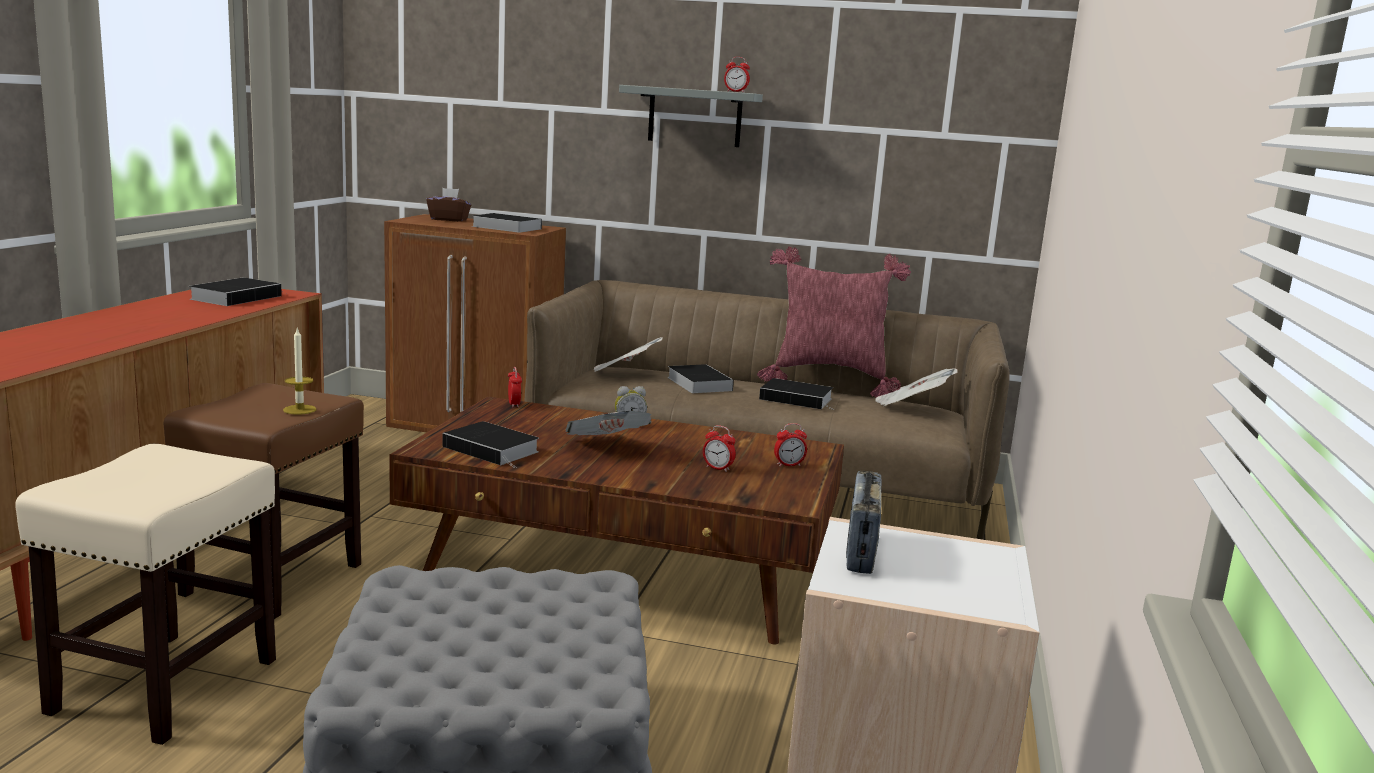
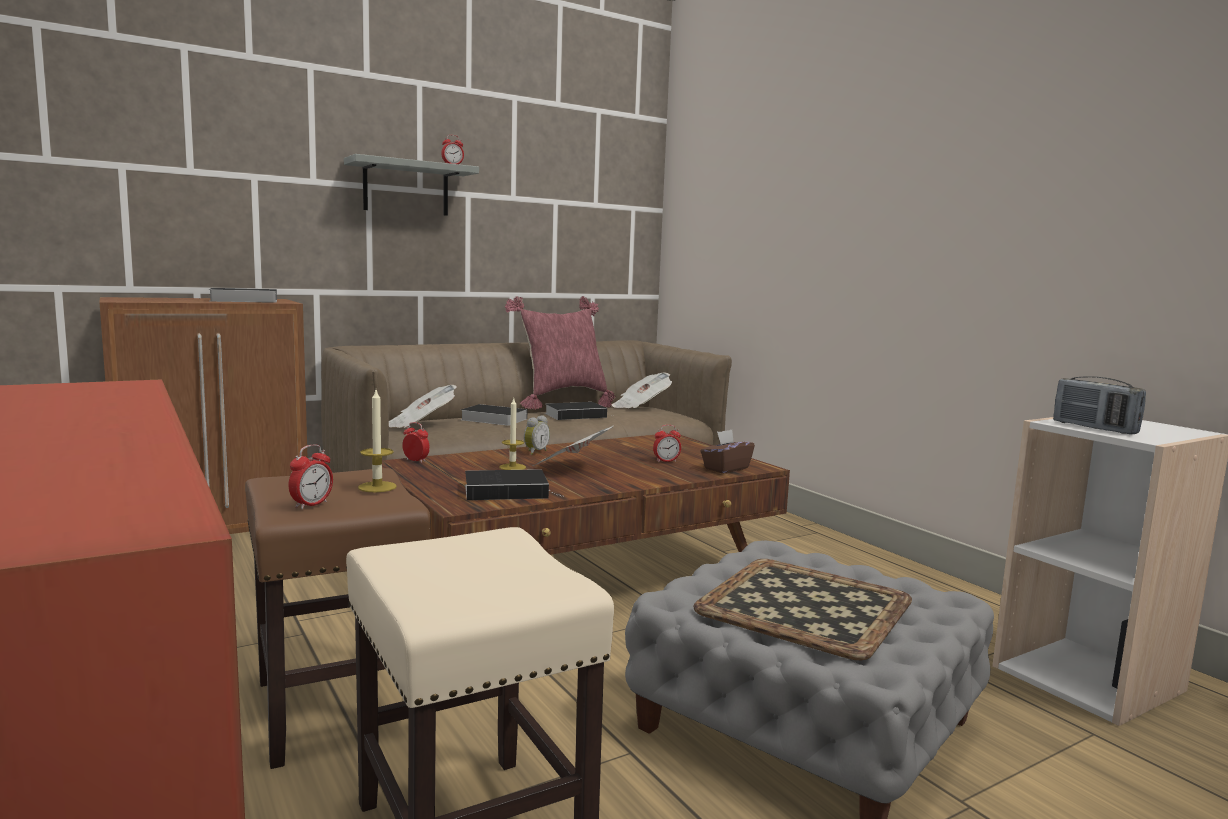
camera: 45 degrees left, 5 degrees down
book [189,278,285,306] -> none
brown tissue box [426,188,471,222] -> brown tissue box moved to [701,430,755,474]
alarm clock [774,423,807,466] -> alarm clock moved to [289,444,333,509]
none -> candle [499,398,526,470]
none -> tray [693,559,912,660]

